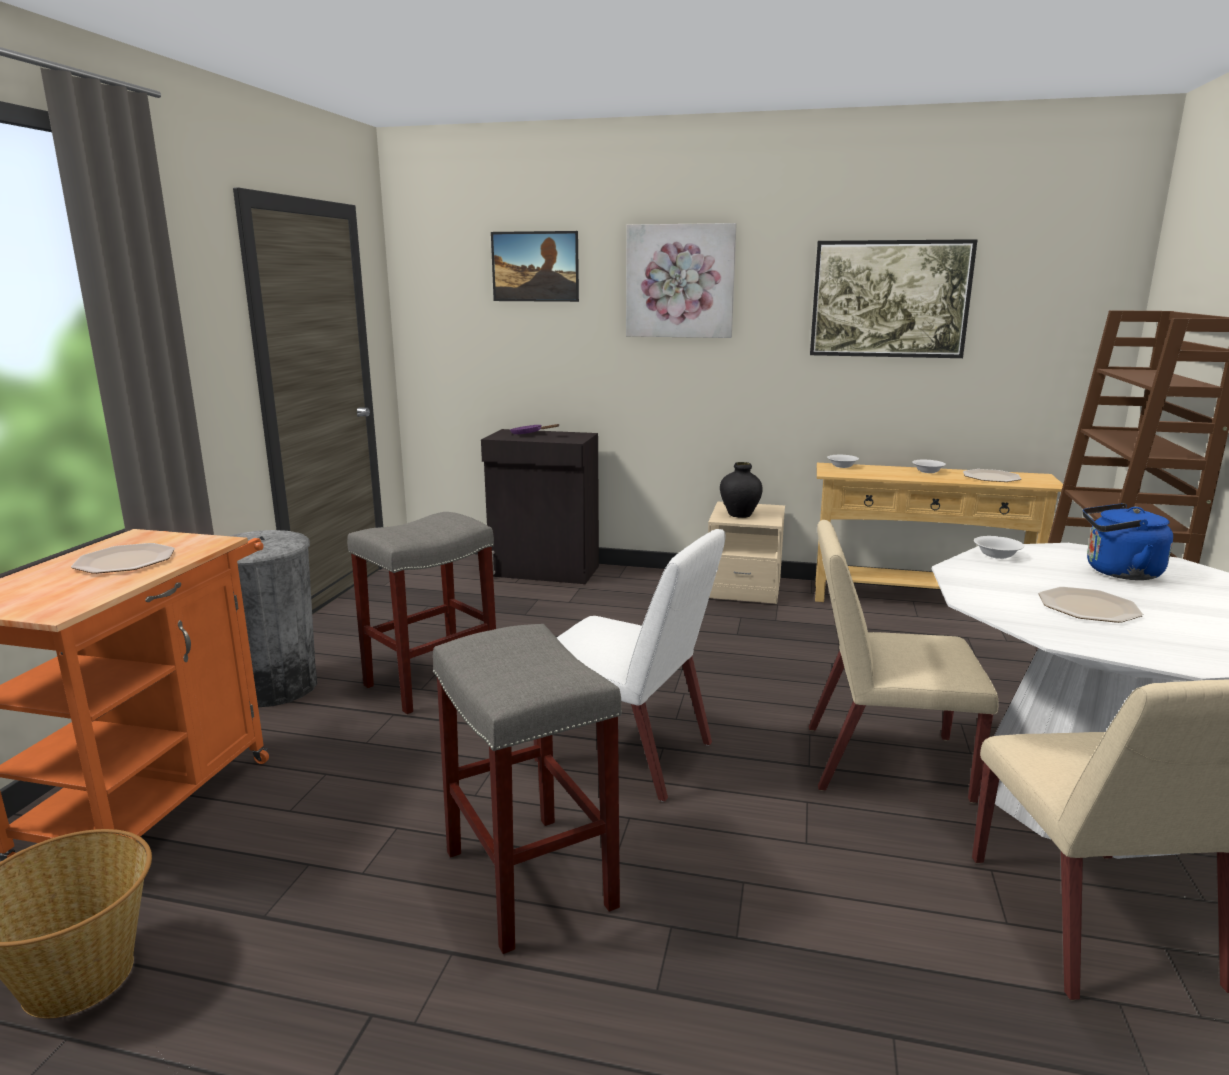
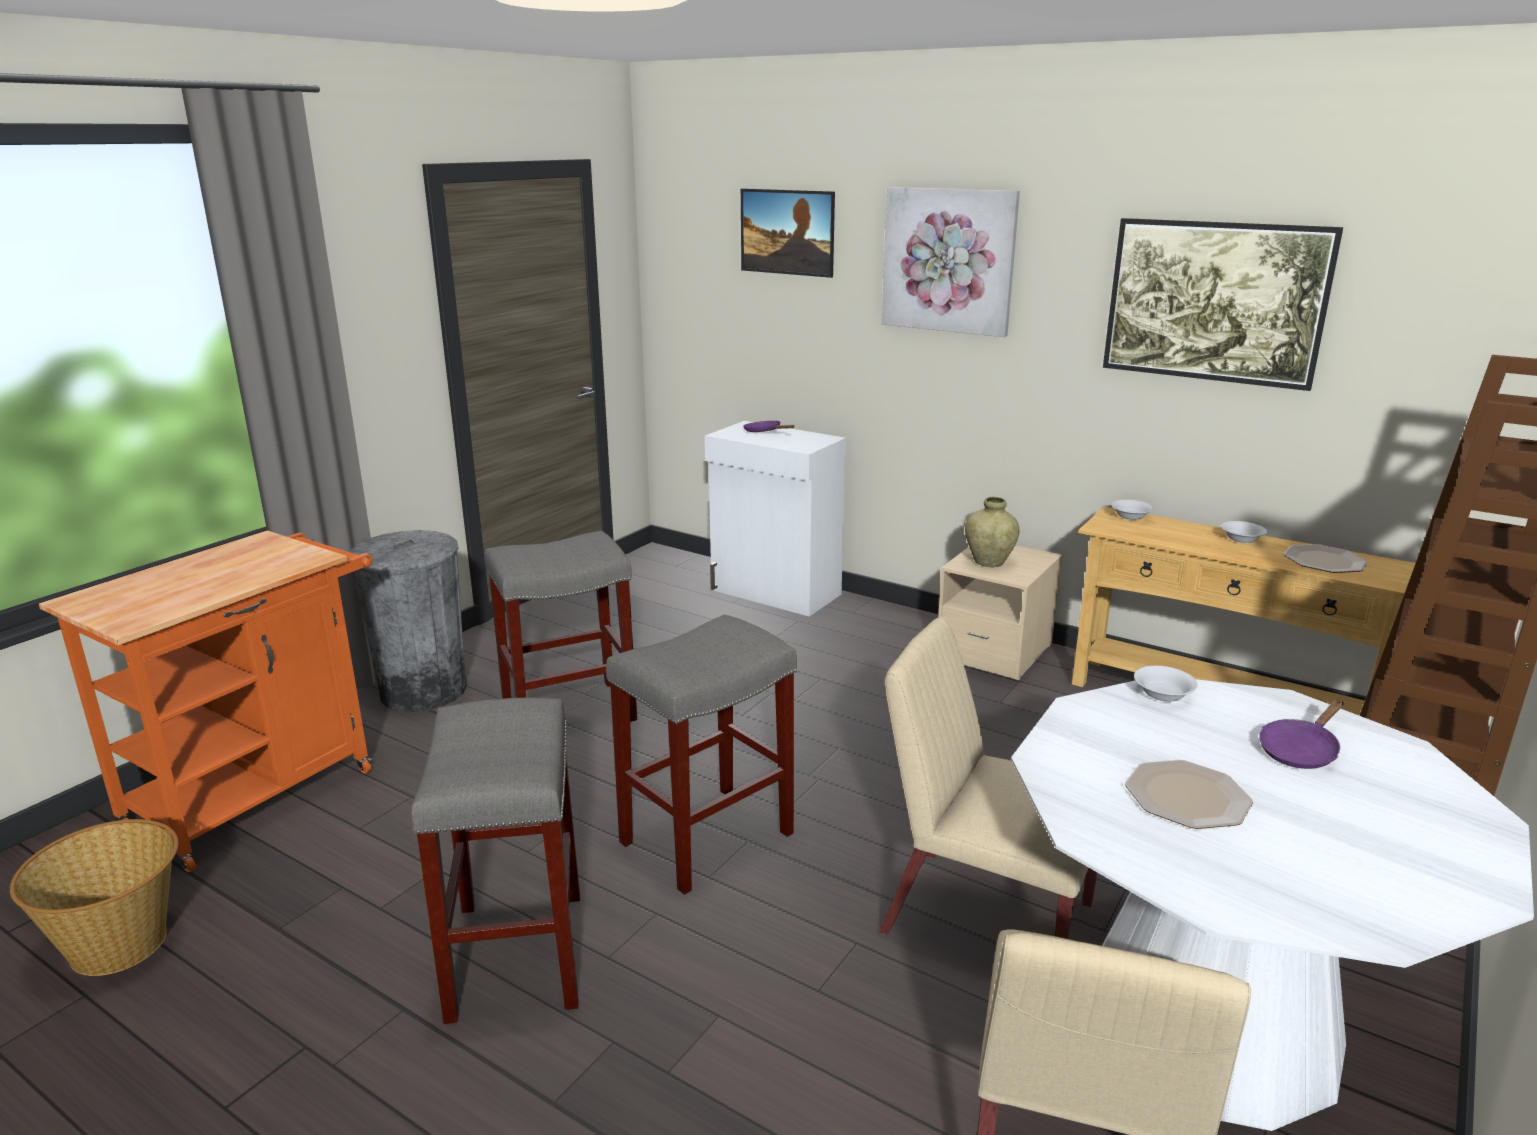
camera: 20 degrees right, 5 degrees up
plate [71,543,175,574] -> none
black cabinet [481,429,599,584] -> white cabinet [705,421,846,617]
white chair [534,529,726,802] -> grey stool [606,615,797,895]
black vase [720,462,763,518] -> beige vase [965,497,1019,567]
blue kettle [1083,503,1173,580] -> purple frying pan [1259,699,1344,769]

